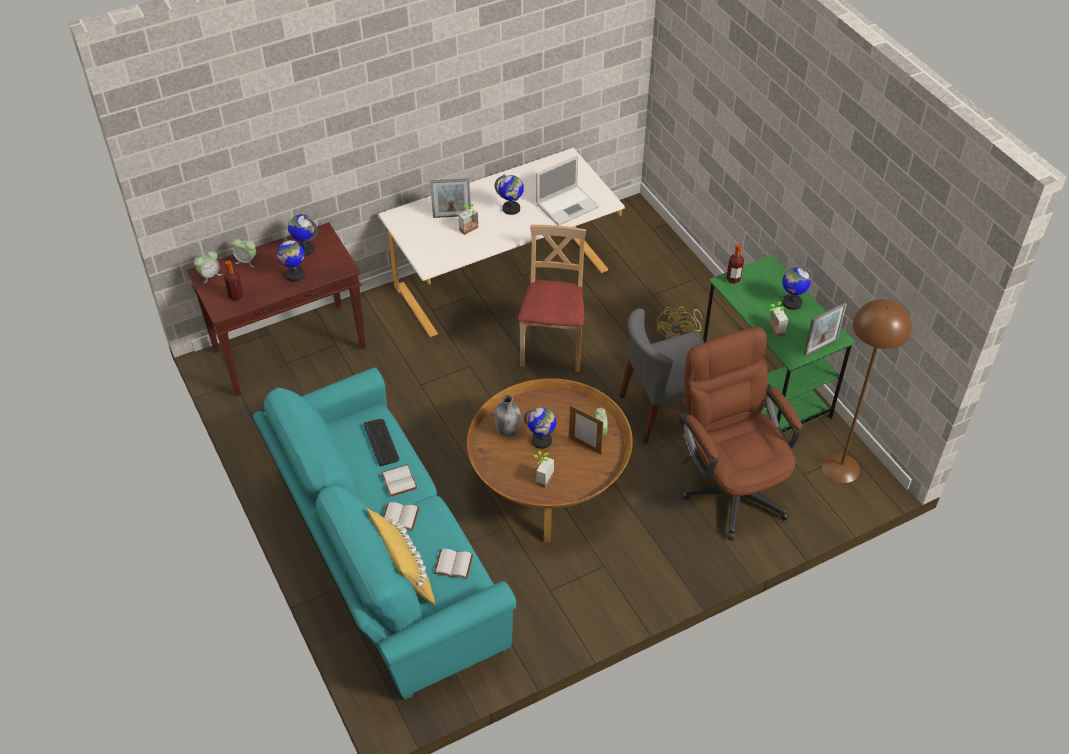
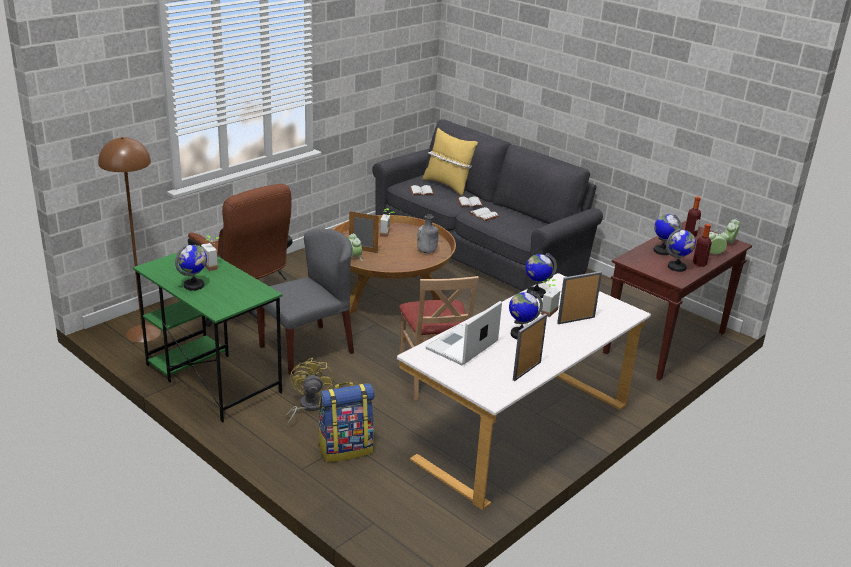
camera: 160 degrees right, 20 degrees down
turquoise sofa [253,368,516,699] -> grey sofa [372,119,603,291]
keyboard [364,419,399,467] -> none
globe [524,407,556,449] -> globe moved to [526,253,557,299]
bottle [726,244,744,284] -> bottle moved to [693,224,712,267]
picture frame [804,302,847,356] -> picture frame moved to [513,313,547,381]
none -> backpack [318,382,374,462]

